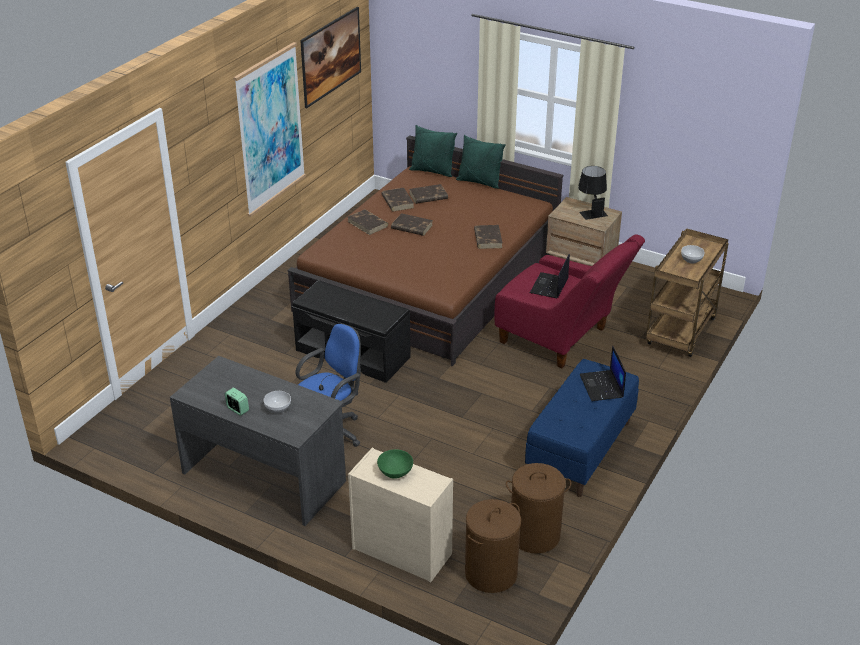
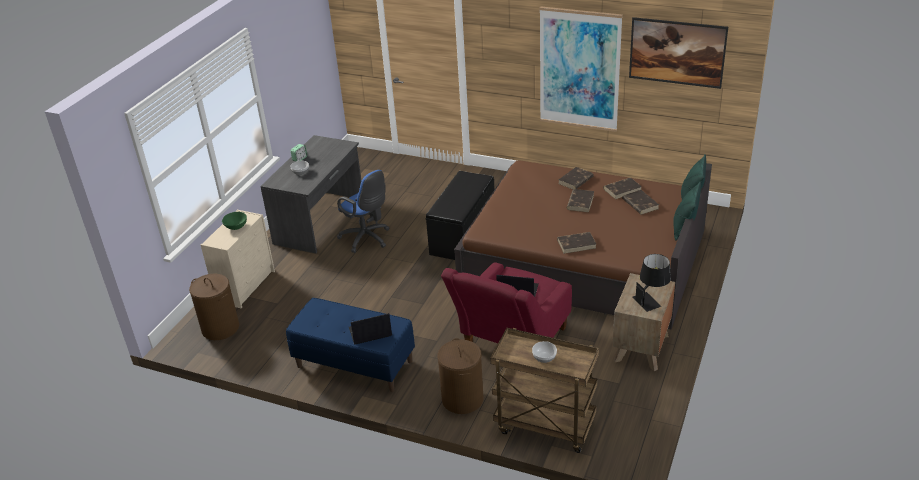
camera: 85 degrees right, 0 degrees up
brown laundry basket [506,463,571,554] -> brown laundry basket moved to [437,338,484,414]

